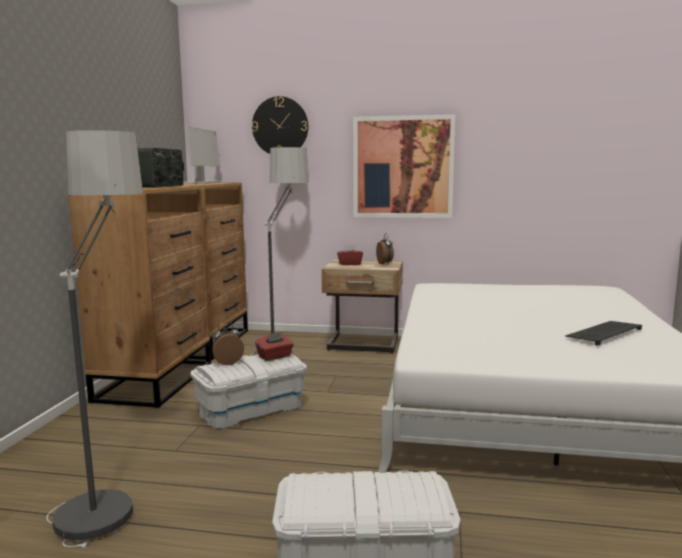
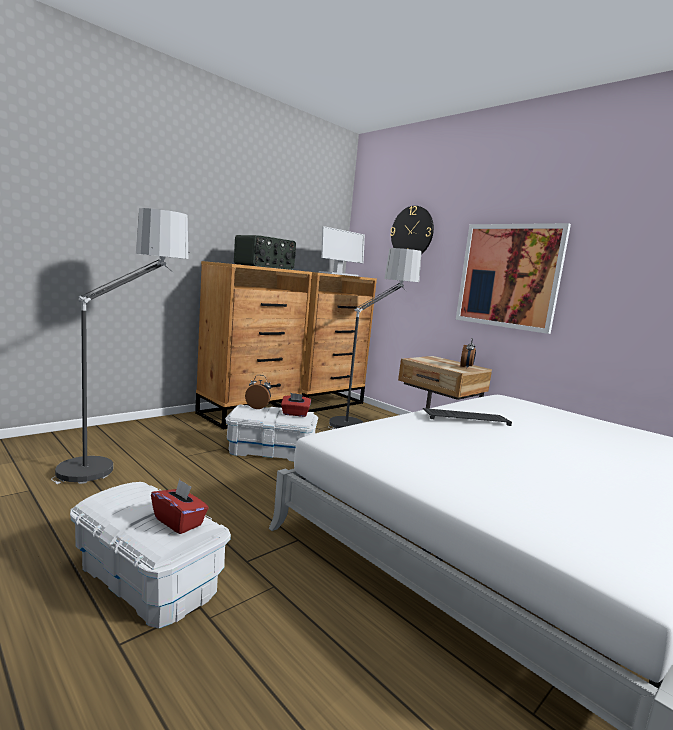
camera: 35 degrees right, 0 degrees up
red tissue box [337,244,363,265] -> red tissue box moved to [151,479,209,534]
keyboard [565,321,642,346] -> keyboard moved to [423,408,512,426]

